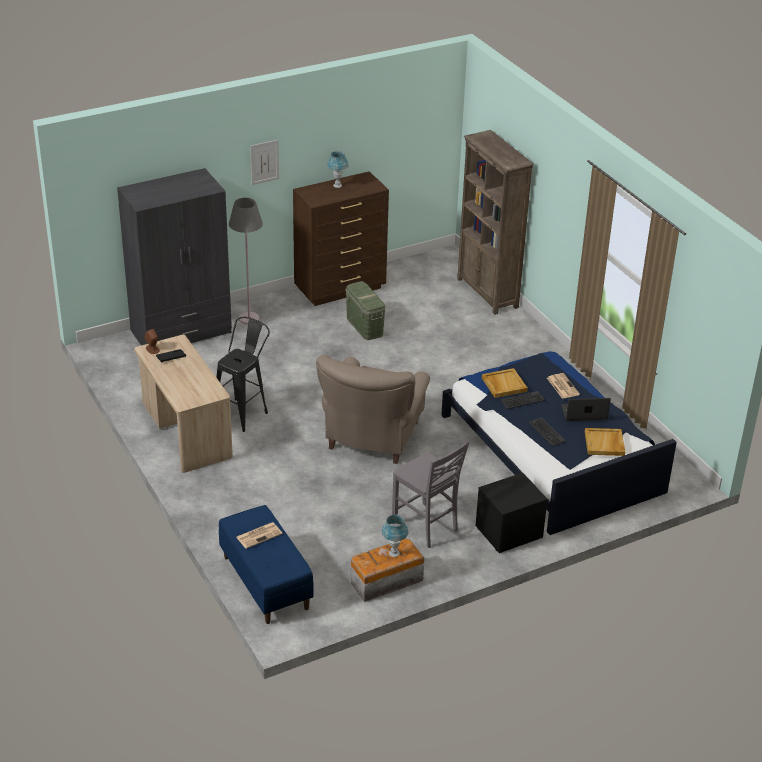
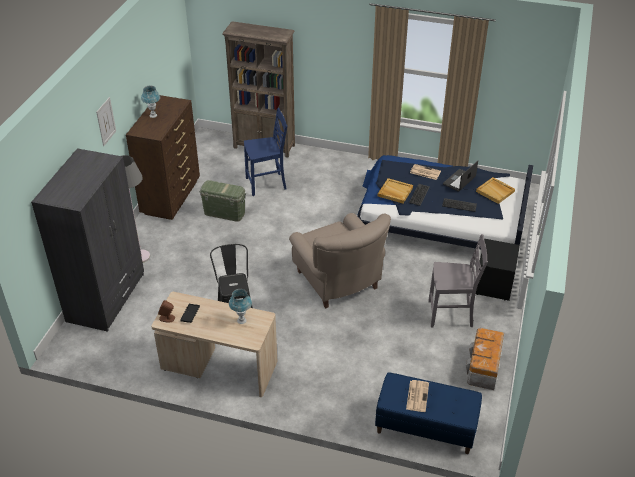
camera: 45 degrees left, 5 degrees up
blue table lamp [382,515,408,557] -> blue table lamp moved to [229,289,252,324]
none -> blue chair [244,108,287,196]

